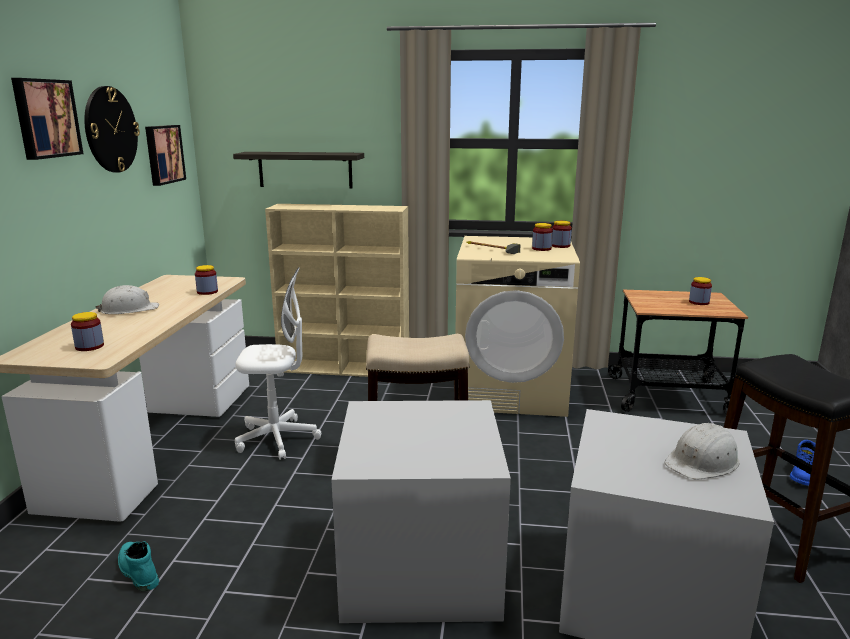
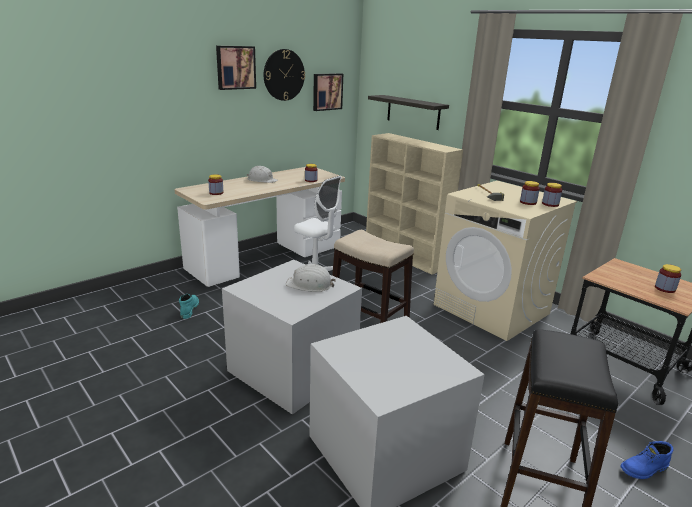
camera: 40 degrees right, 5 degrees up
white hard hat [664,423,740,480] -> white hard hat moved to [286,264,336,292]

